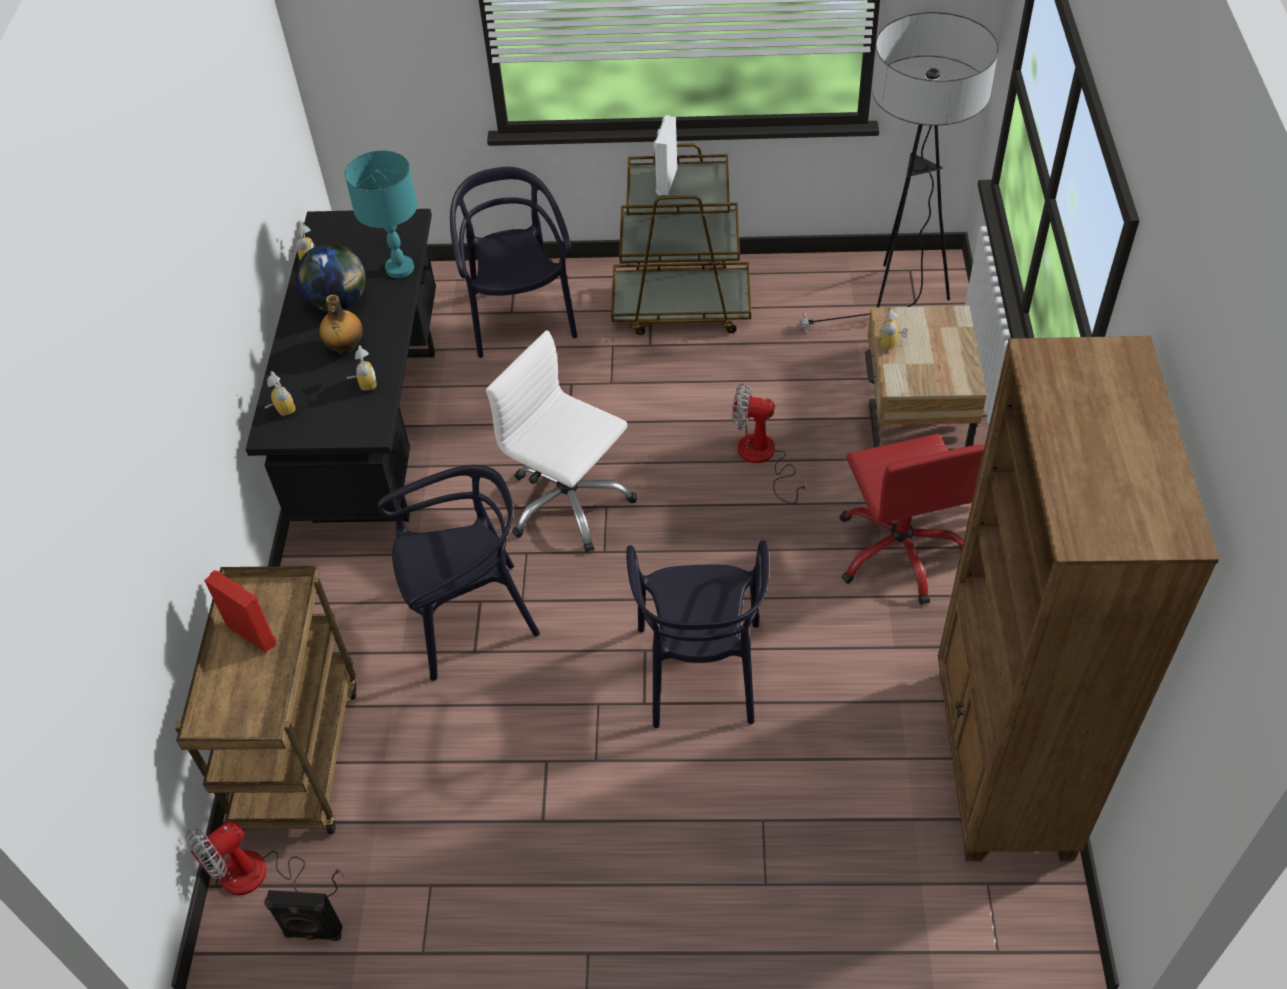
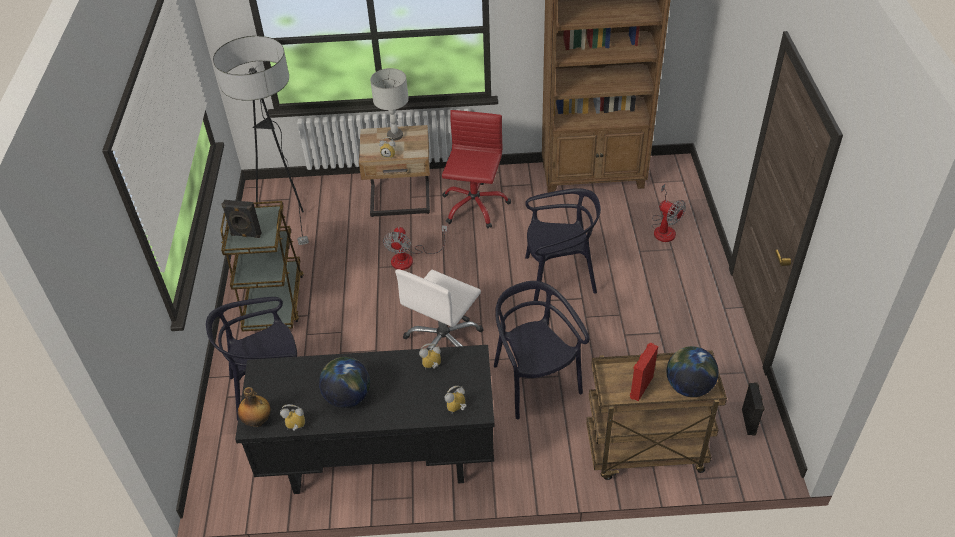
camera: 95 degrees left, 5 degrees down
fan [185,821,344,897] -> fan moved to [651,184,686,242]
bottle [319,295,363,355] -> bottle moved to [238,387,271,427]
turquoise table lamp [345,150,418,278] -> none
white speaker [654,115,677,195] -> black speaker [221,200,262,238]
red office chair [839,434,985,605] -> red office chair turned 60 degrees counterclockwise [442,110,511,229]
none -> grey table lamp [370,68,409,141]
none -> globe [667,346,719,397]

